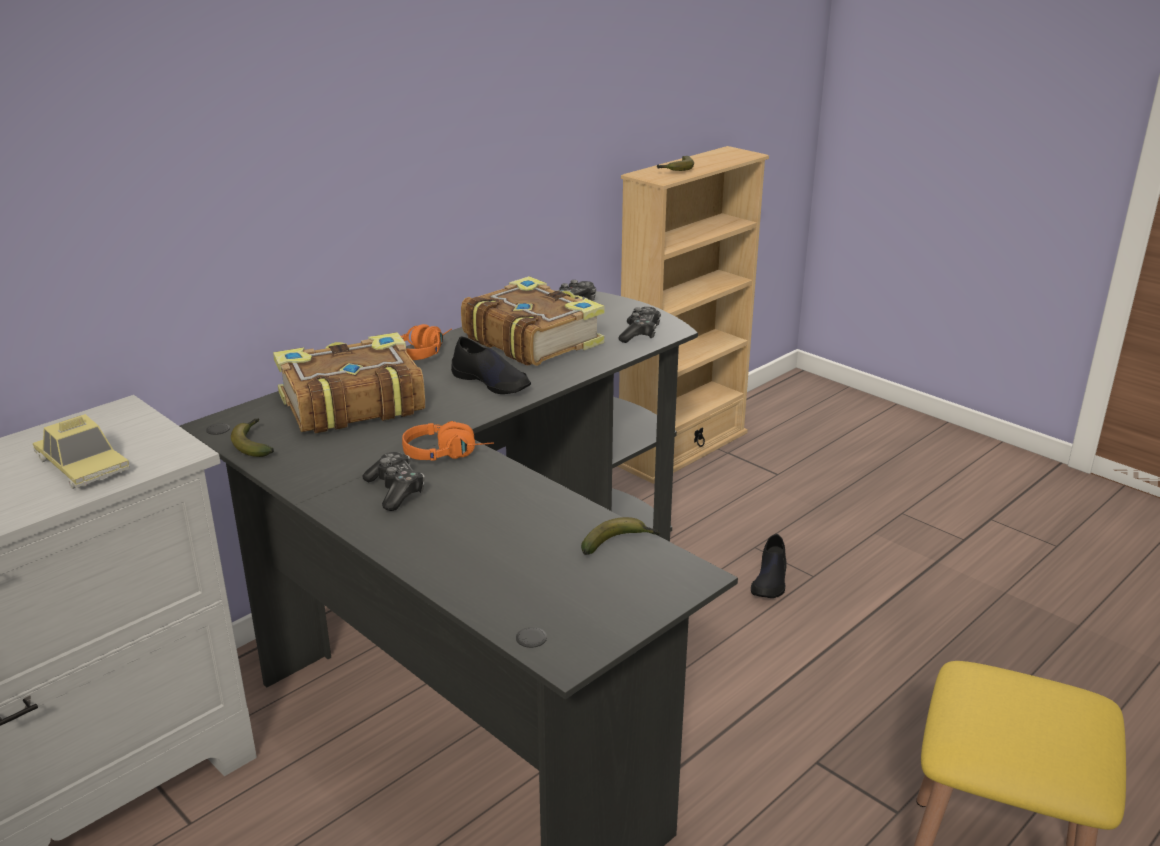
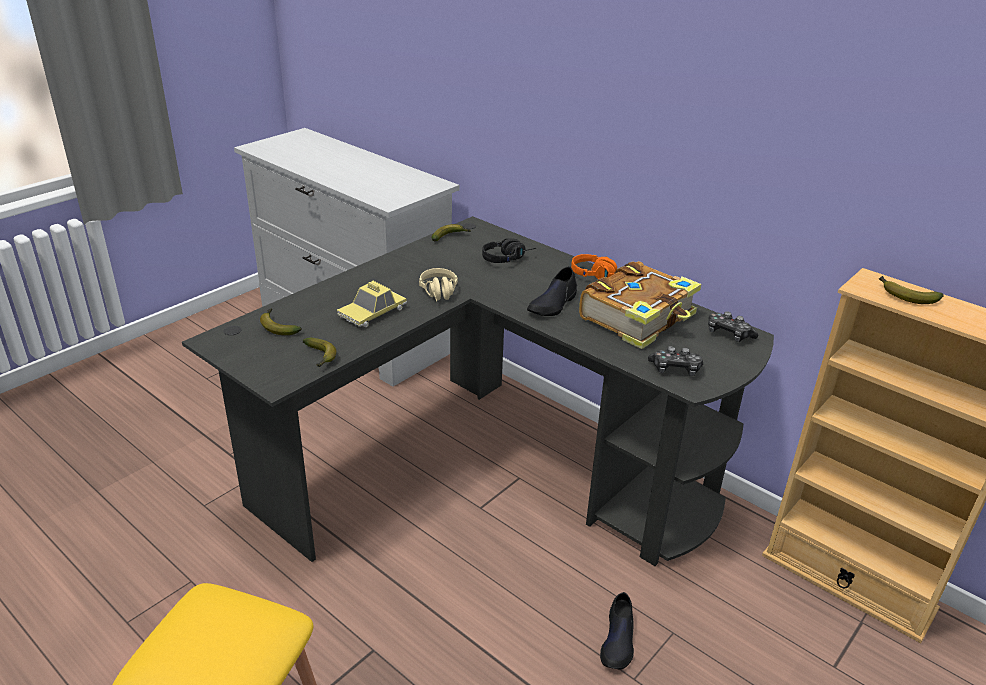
camera: 85 degrees right, 5 degrees up
toy car [33,414,130,489] -> toy car moved to [337,281,407,327]
book [273,332,425,434] -> black headphones [482,238,536,263]
game controller [362,452,425,511] -> none
orange headphones [402,421,494,461] -> beige headphones [419,268,458,302]
black shoe [751,534,787,598] -> black shoe turned 90 degrees counterclockwise [600,592,634,670]
none -> banana [260,308,302,335]

